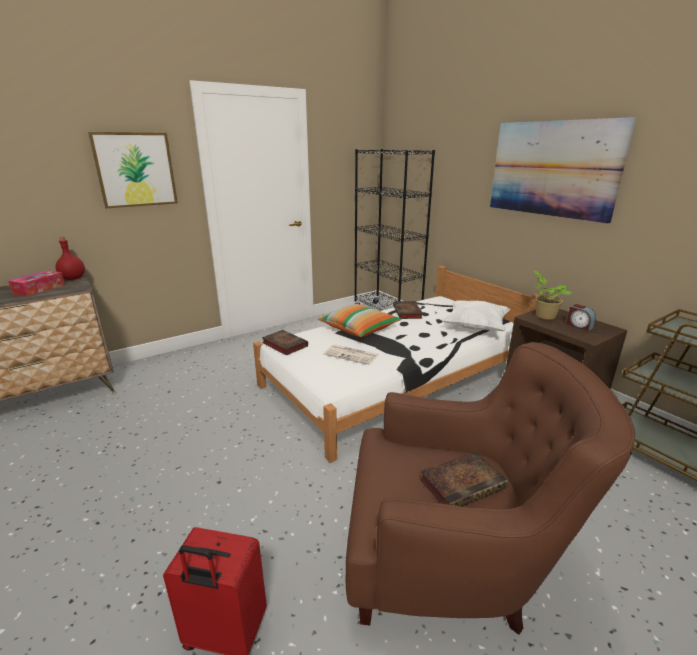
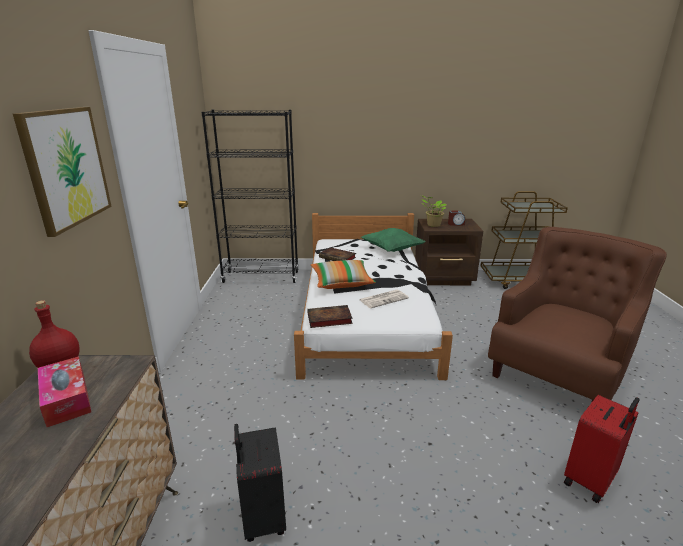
camera: 55 degrees left, 0 degrees up
book [420,452,508,507] -> none
white pillow [442,300,510,331] -> green pillow [361,228,425,252]
picture [490,117,636,224] -> none
none -> black suitcase [234,424,286,542]

